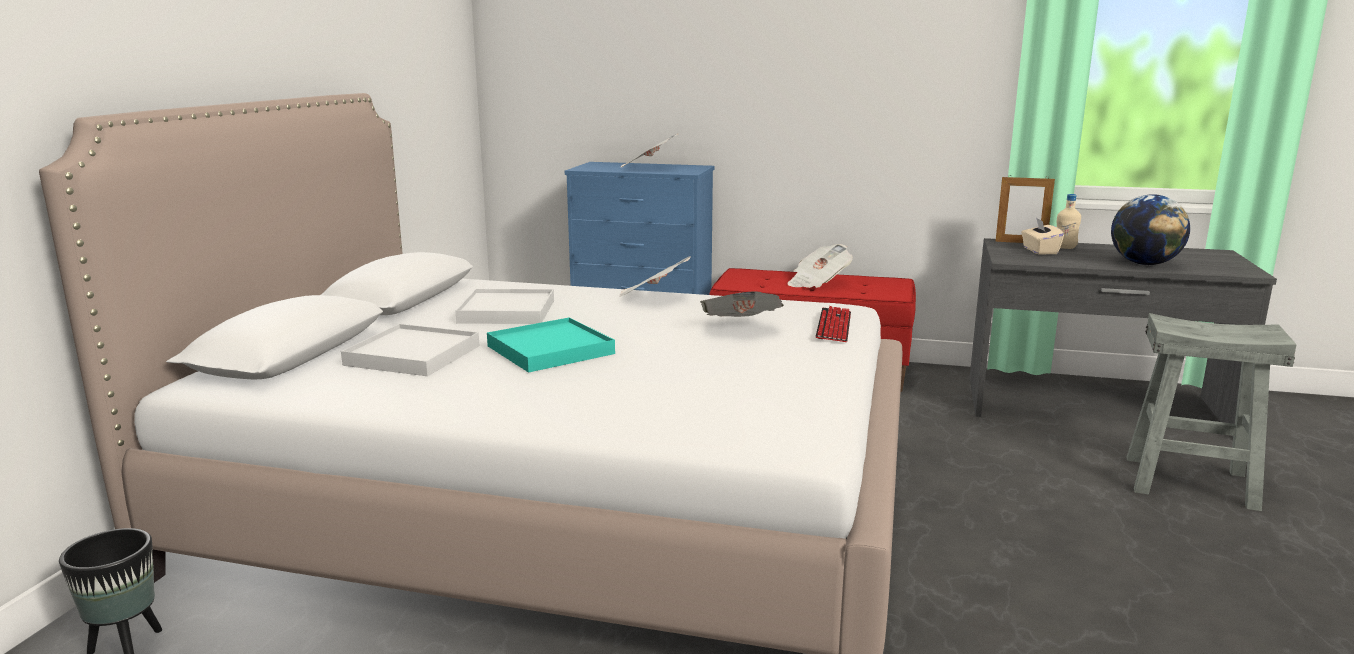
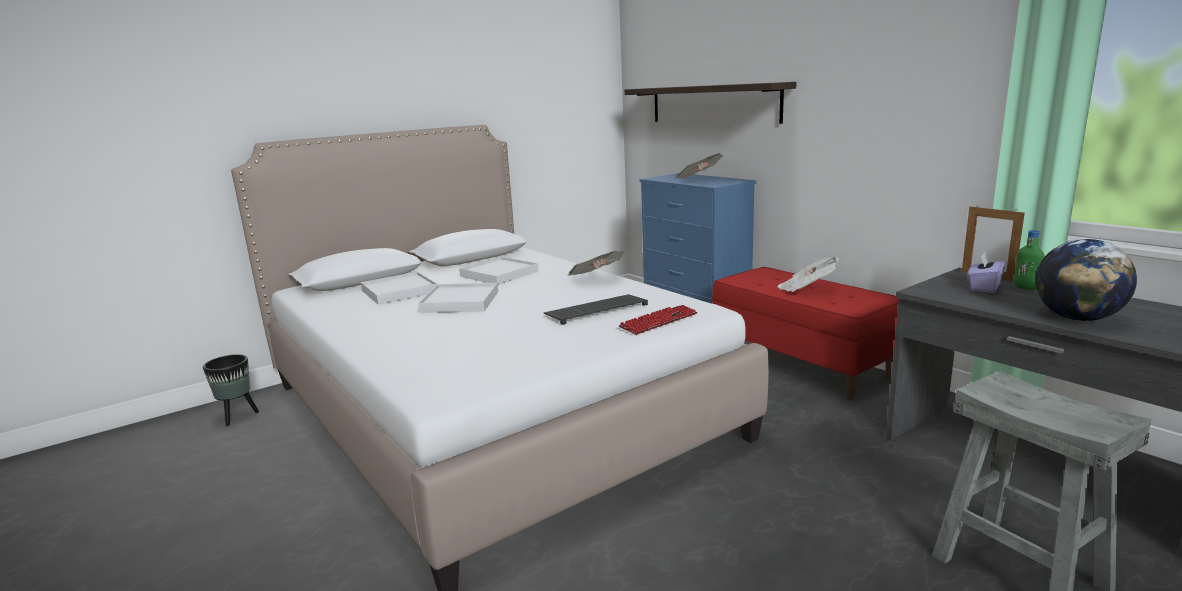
camera: 40 degrees right, 0 degrees up
turquoise tray [487,317,615,373] -> white tray [418,283,498,313]
newspaper [700,291,784,317] -> keyboard [544,294,648,325]
beige tissue box [1021,218,1064,254] -> purple tissue box [967,252,1005,293]
beige bottle [1057,194,1081,249] -> green bottle [1013,230,1045,290]
none -> shelf [624,82,797,124]

